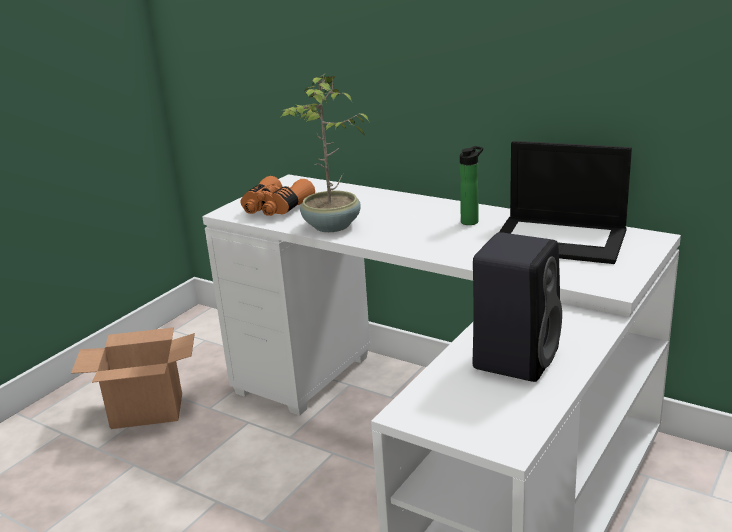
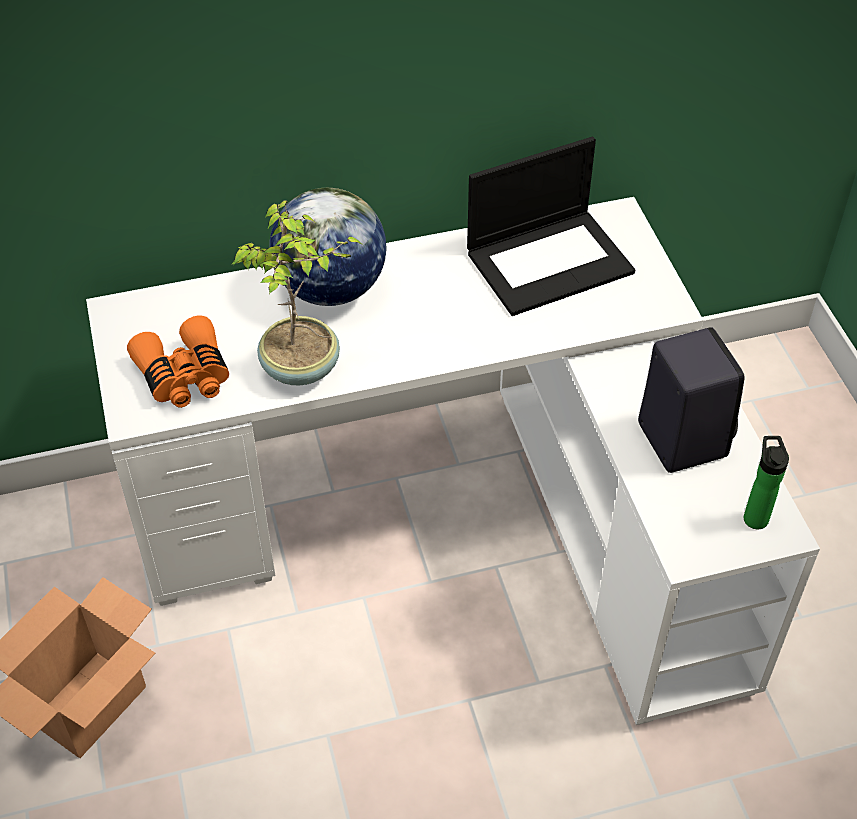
camera: 50 degrees left, 25 degrees up
bottle [460,146,483,225] -> bottle moved to [744,436,789,529]
none -> globe [270,188,386,306]

